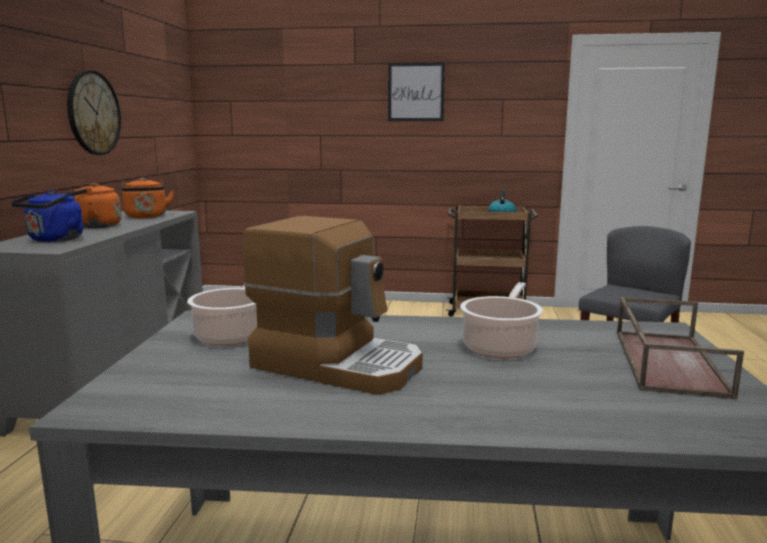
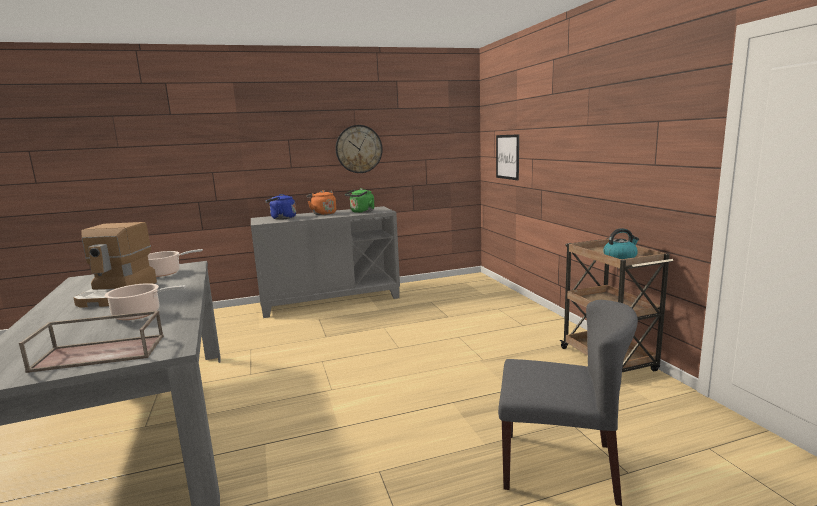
camera: 65 degrees right, 0 degrees up
orange kettle [121,177,174,218] -> green kettle [345,188,374,213]
picture [388,62,445,121] -> picture moved to [496,134,519,180]

